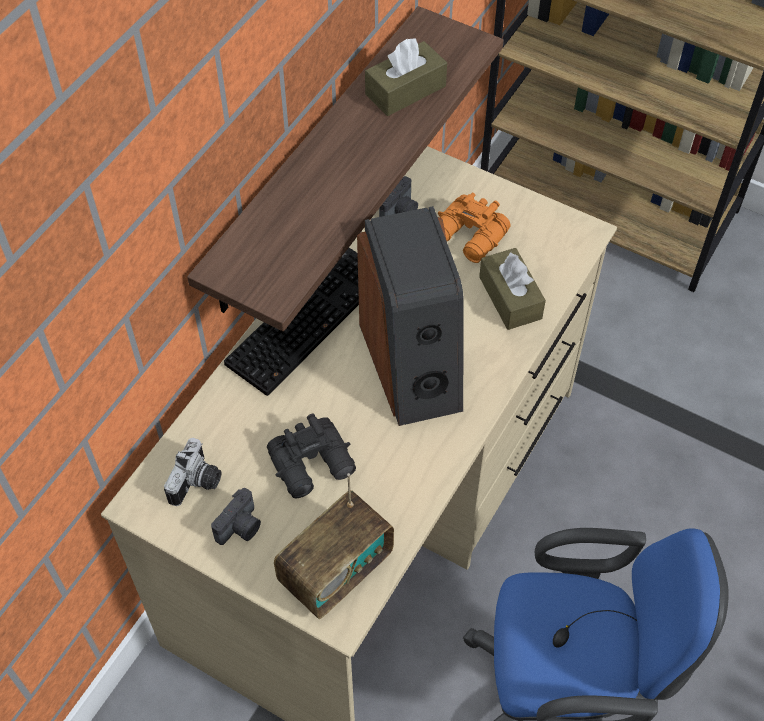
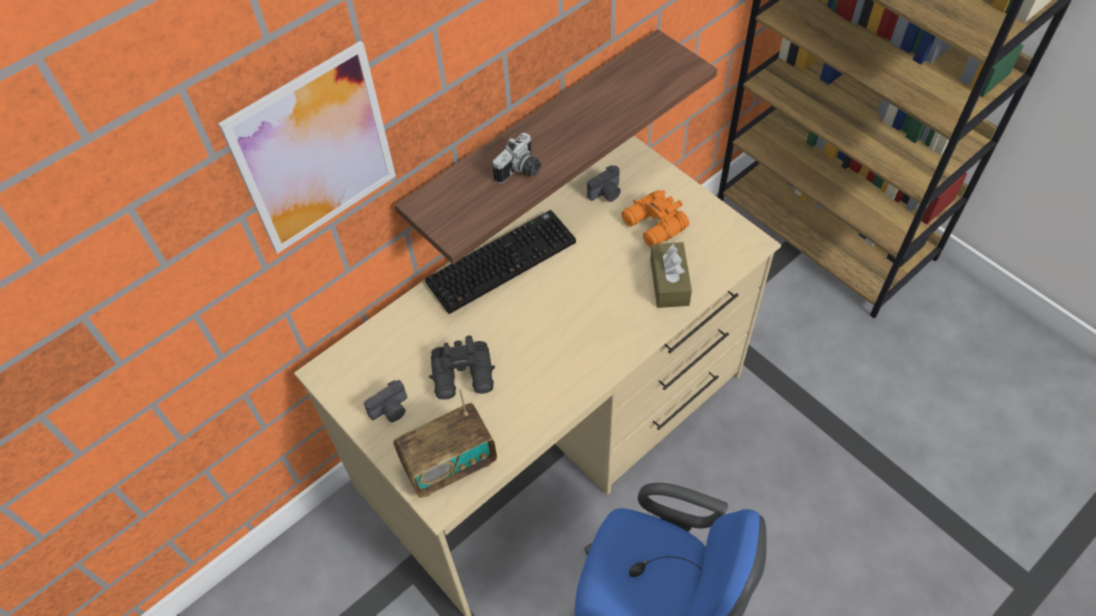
camera: 20 degrees right, 0 degrees up
camera [164,438,221,506] -> camera moved to [492,133,541,183]
speaker [357,206,464,426] -> none
brown tissue box [365,38,447,116] -> none
none -> picture [218,41,396,254]

